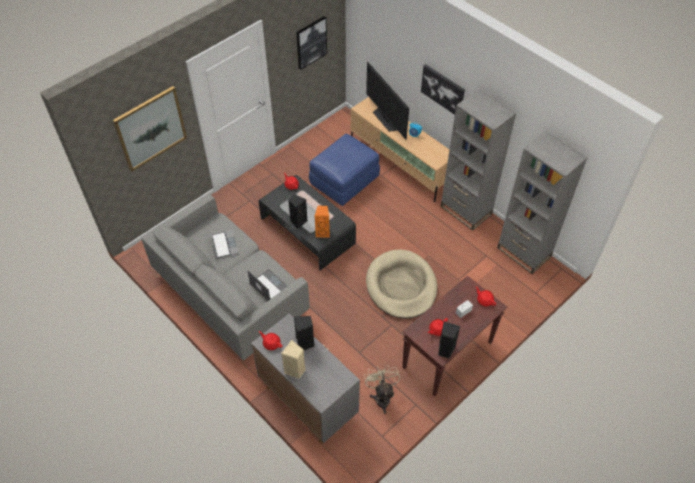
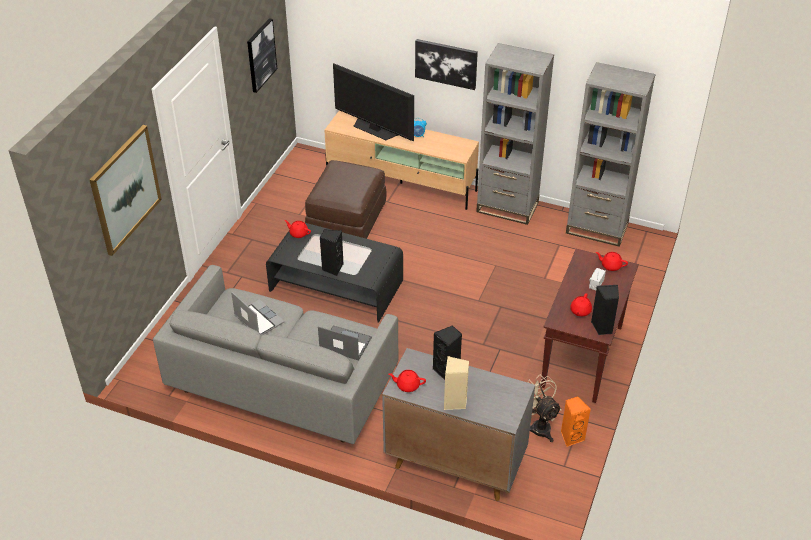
camera: 25 degrees left, 10 degrees down
blue ottoman [309,134,380,206] -> brown ottoman [305,160,387,239]
orange speaker [315,205,330,238] -> orange speaker moved to [561,396,591,447]
beige dog bed [366,249,437,319] -> none

